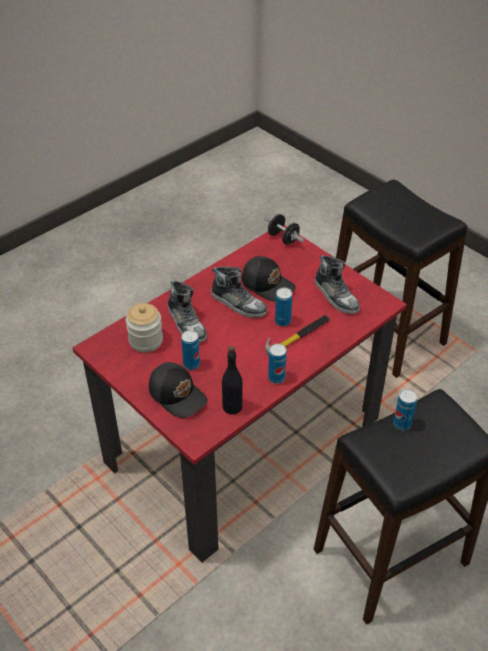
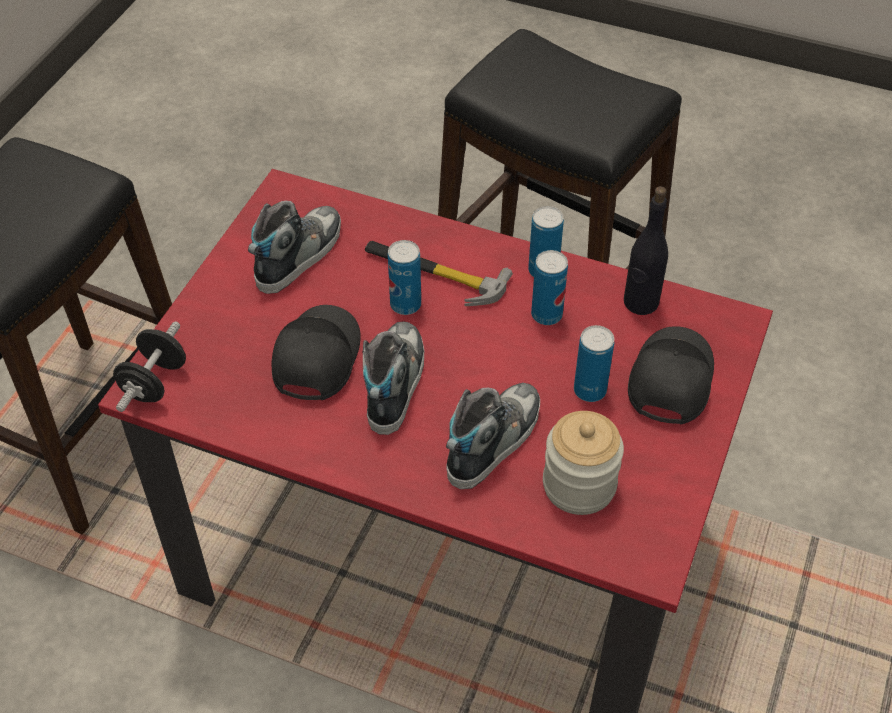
camera: 115 degrees left, 5 degrees up
can [393,389,418,431] -> can moved to [531,250,568,325]

